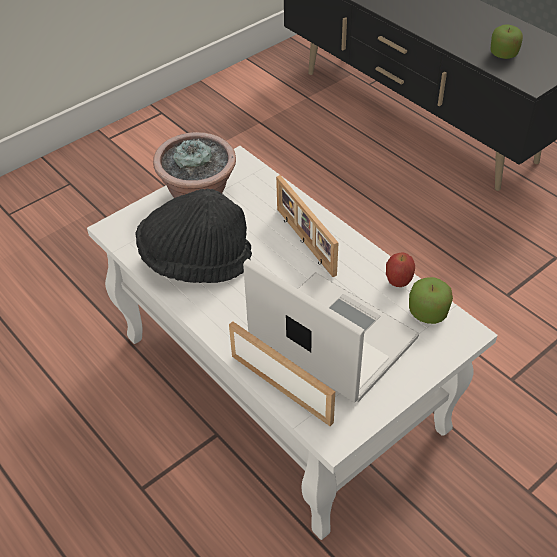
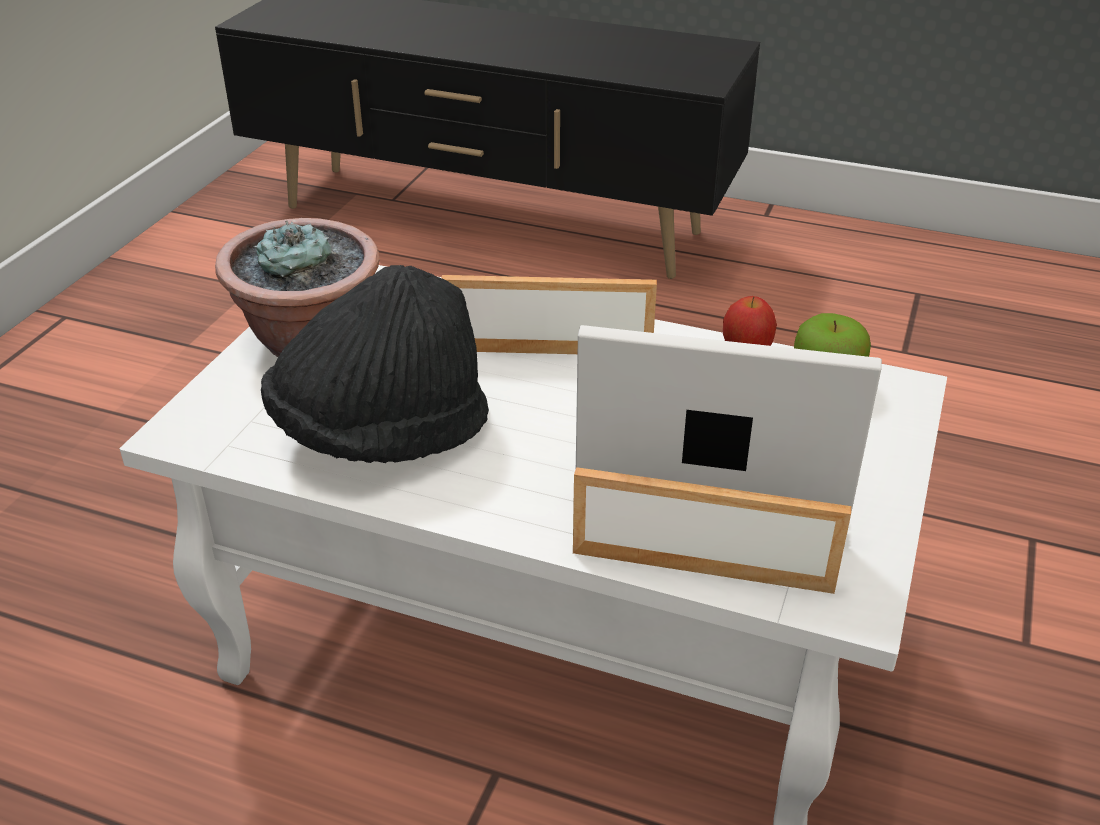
camera: 30 degrees left, 10 degrees down
picture frame [276,175,338,277] -> picture frame turned 150 degrees clockwise [442,275,657,354]
apple [490,24,523,59] -> none

